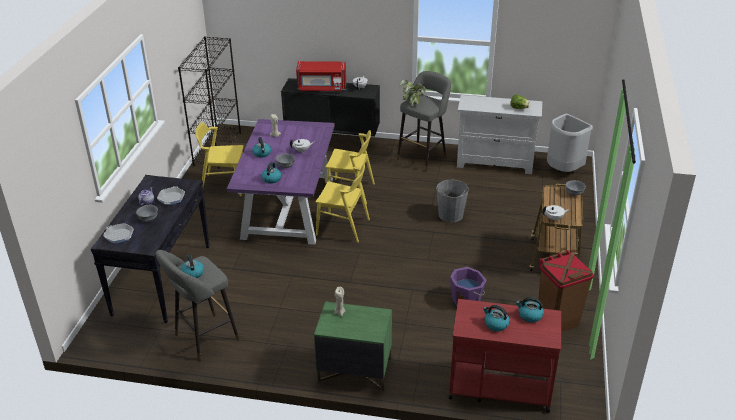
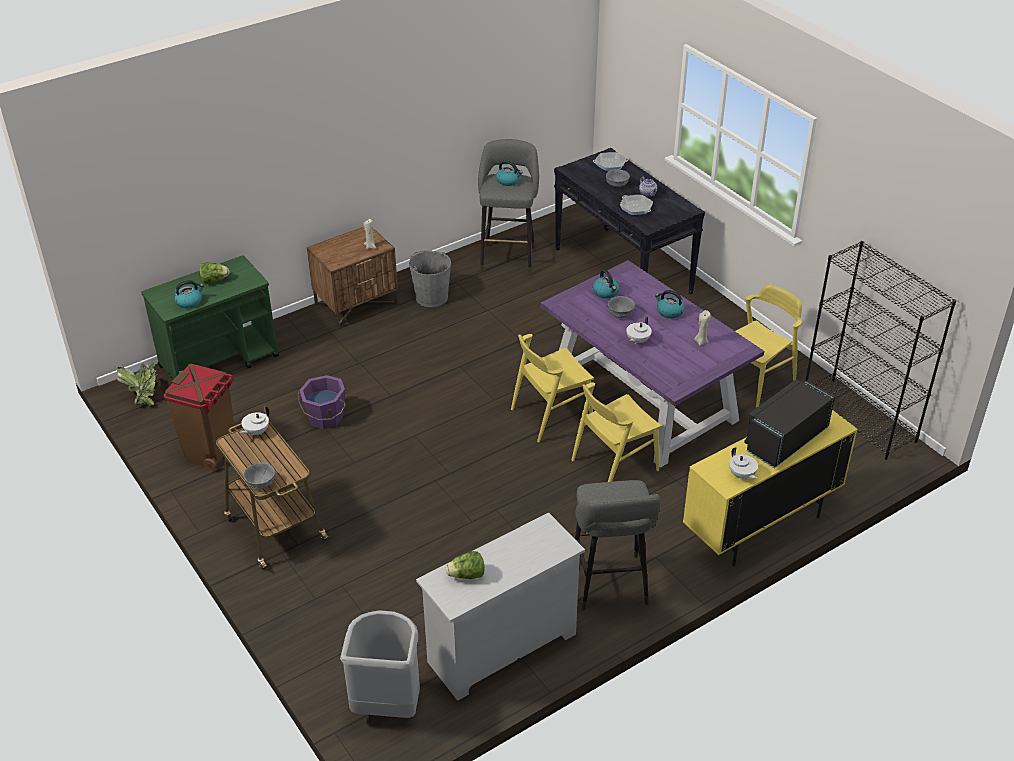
camera: 135 degrees right, 5 degrees up
black cabinet [281,78,380,151] -> yellow cabinet [683,410,858,566]
red microwave [296,61,346,91] -> black microwave [744,379,835,469]
green nightstand [314,301,392,392] -> brown nightstand [307,227,398,329]
potted plant [399,79,425,106] -> potted plant moved to [116,361,158,406]
grey bucket [436,180,469,223] -> grey bucket moved to [409,251,451,307]
red cart [449,299,561,413] -> green cart [141,255,279,380]
kettle [483,305,510,331] -> lettuce [199,262,229,283]

